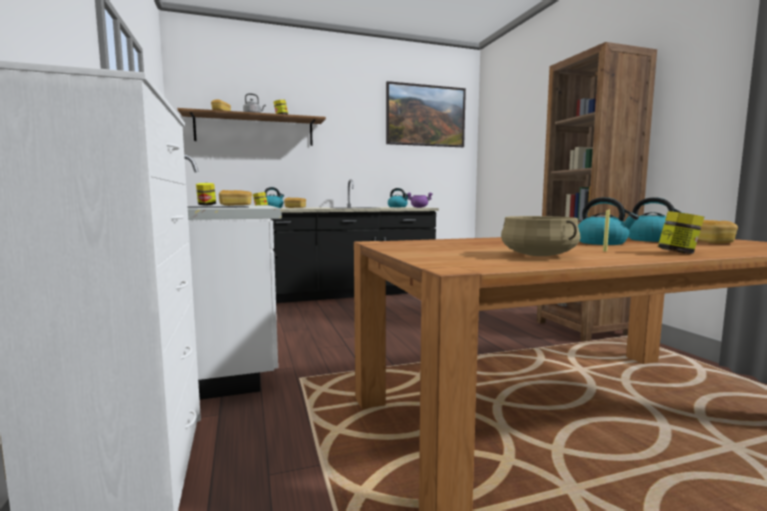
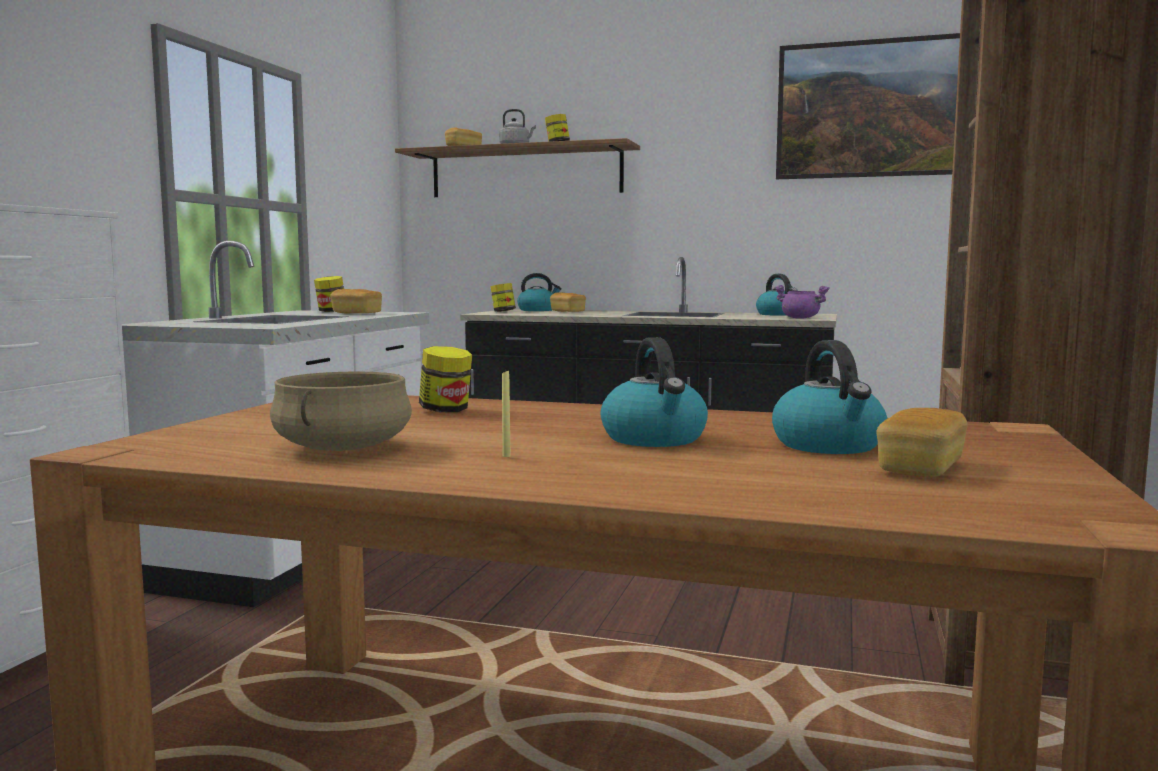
camera: 35 degrees right, 0 degrees up
jar [658,211,704,254] -> jar moved to [419,346,472,412]

